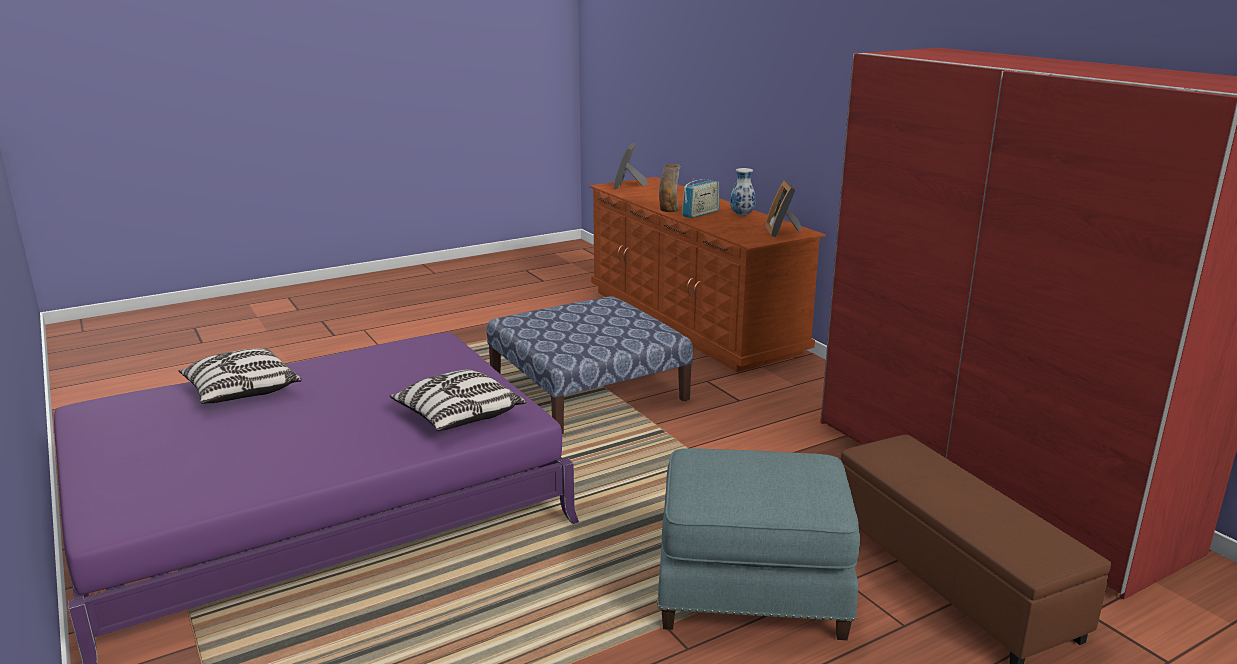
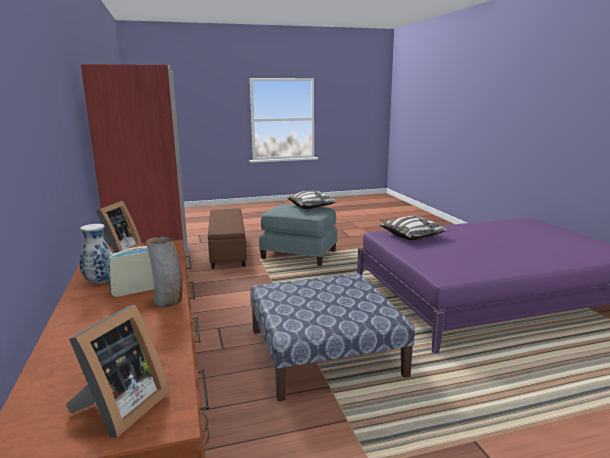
camera: 165 degrees left, 5 degrees down
pillow [178,348,302,404] -> pillow moved to [287,191,338,209]

